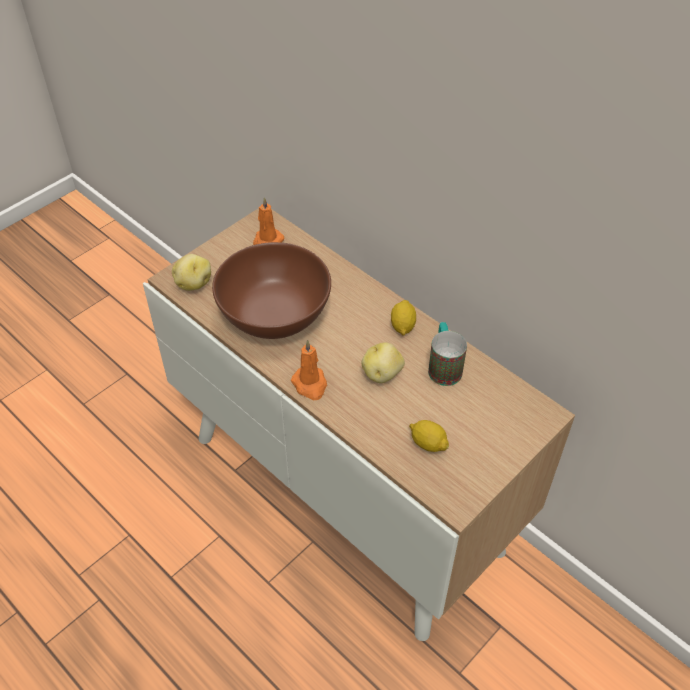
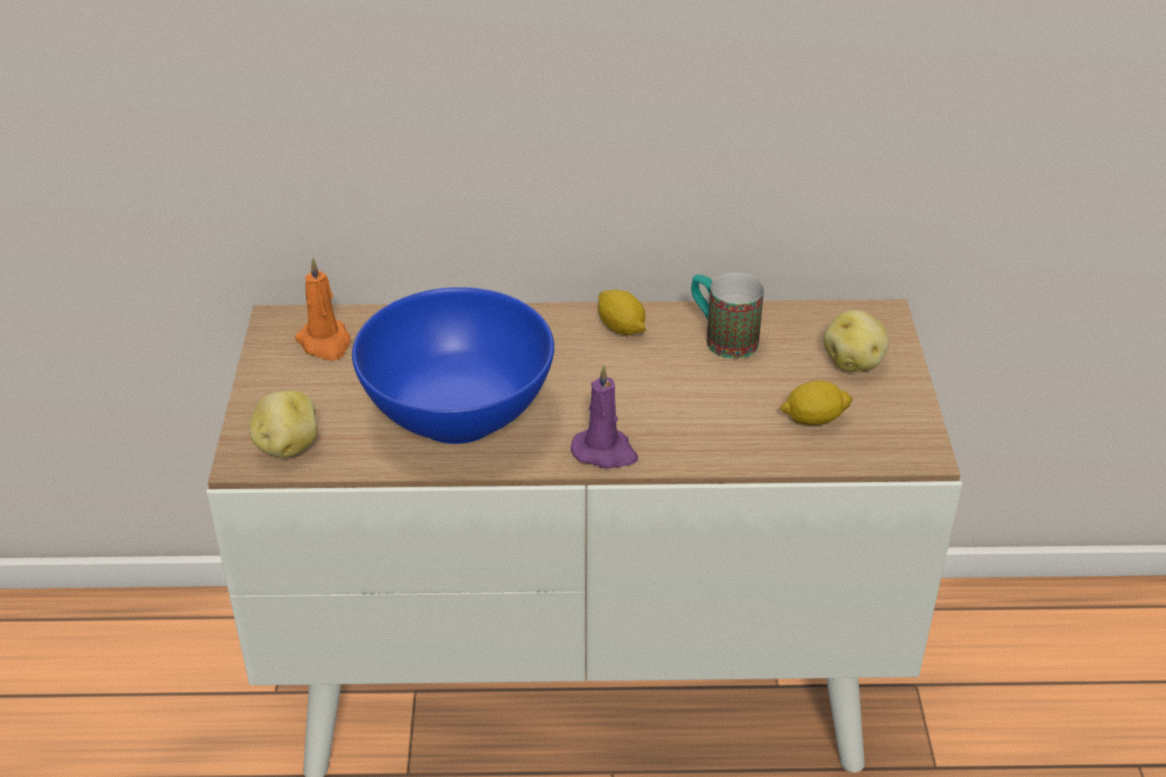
camera: 45 degrees left, 10 degrees down
brown bowl [212,242,331,339] -> blue bowl [352,287,554,444]
orange candle [291,340,327,400] -> purple candle [571,365,638,469]
potato [362,342,405,383] -> potato moved to [824,310,889,372]

